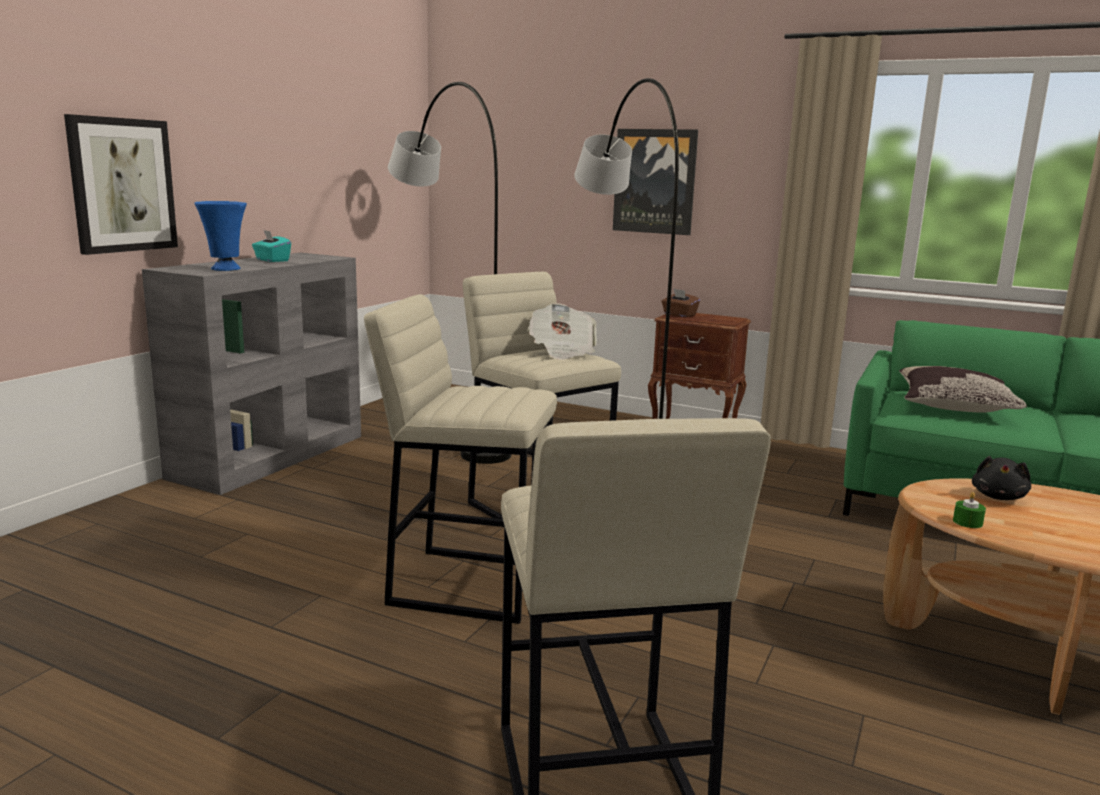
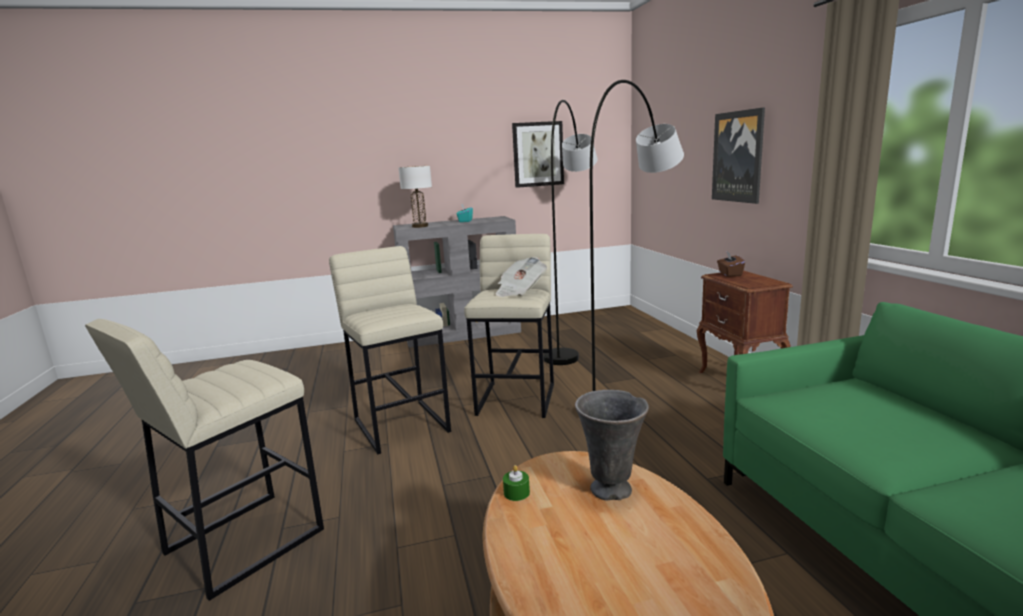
camera: 50 degrees right, 0 degrees up
picture [64,114,178,255] -> picture moved to [512,121,564,188]
blue vase [194,201,247,271] -> table lamp [398,166,432,228]
pillow [899,366,1027,413] -> none
black plush toy [972,456,1031,500] -> grey vase [575,390,649,500]

